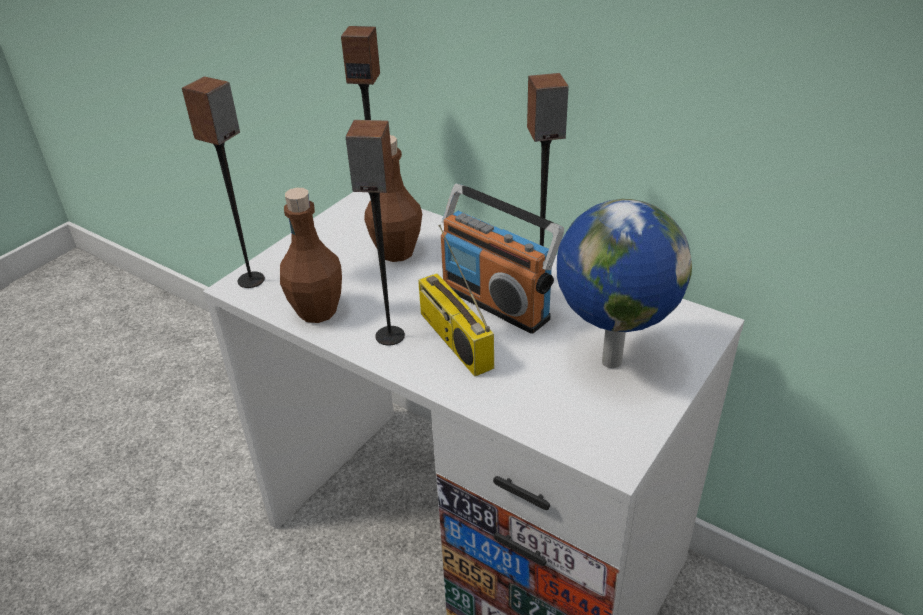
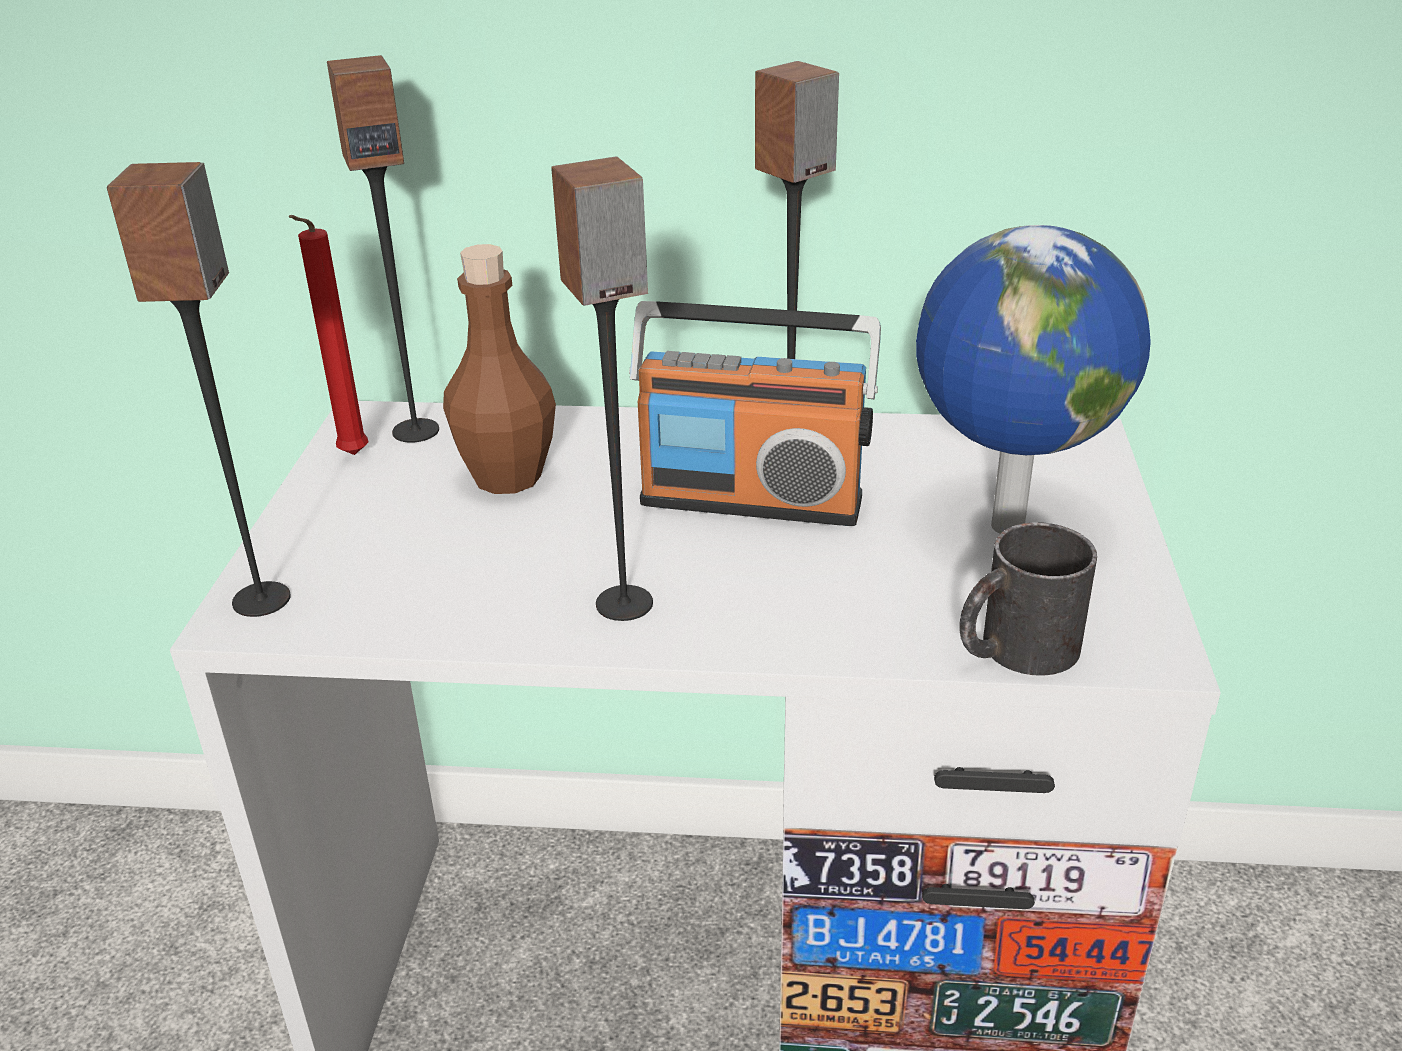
camera: 30 degrees left, 5 degrees down
brown bottle [280,187,342,323] -> none
radio [418,225,494,377] -> none
none -> red candle [288,215,369,455]
none -> black mug [959,522,1097,676]

